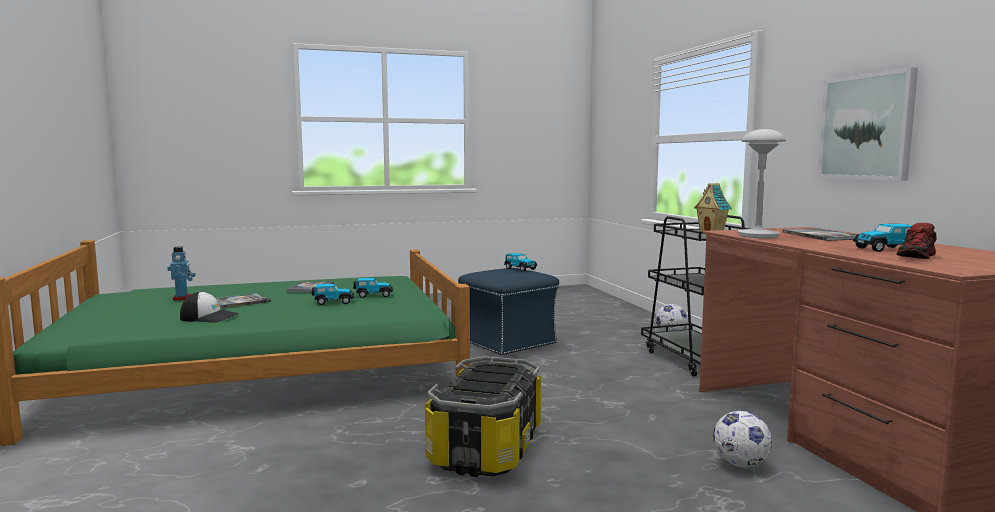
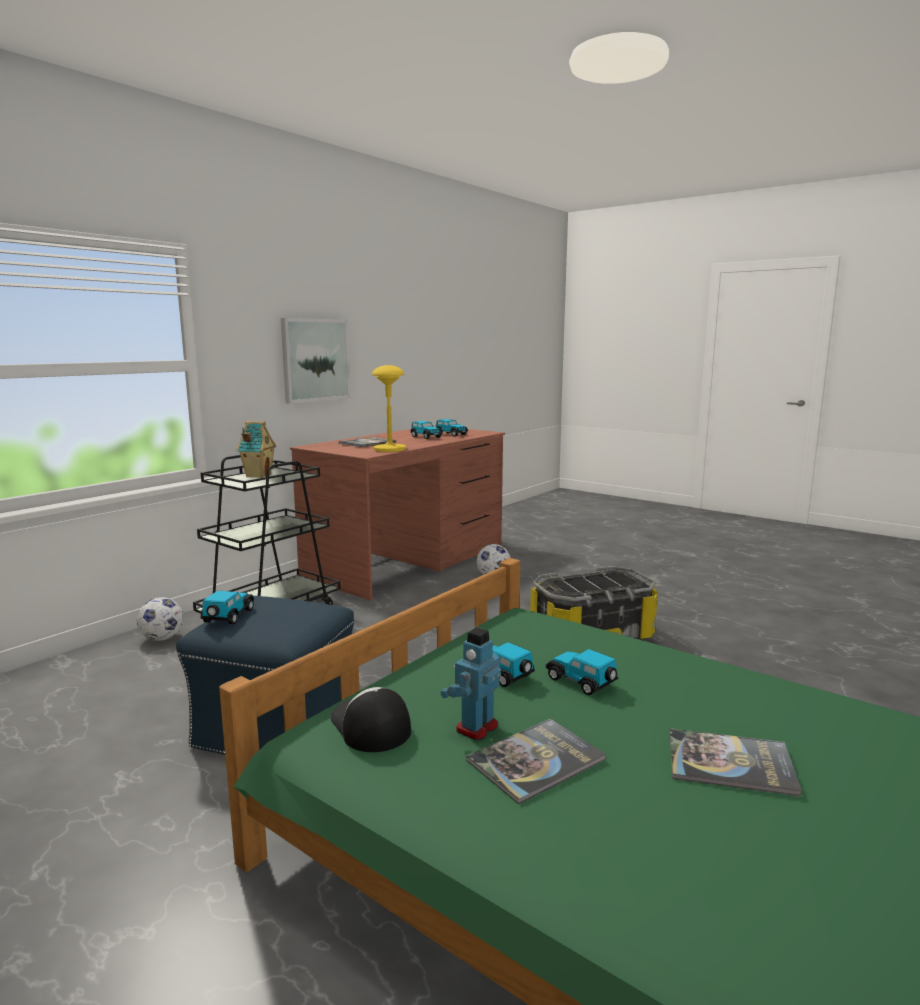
camera: 125 degrees left, 5 degrees up
toy robot [167,247,196,301] -> toy robot moved to [440,627,501,740]
cap [180,291,239,322] -> cap moved to [330,687,411,752]
grey table lamp [737,129,786,239] -> yellow table lamp [372,365,406,452]
shoe [896,223,937,259] -> toy car [436,419,468,437]

